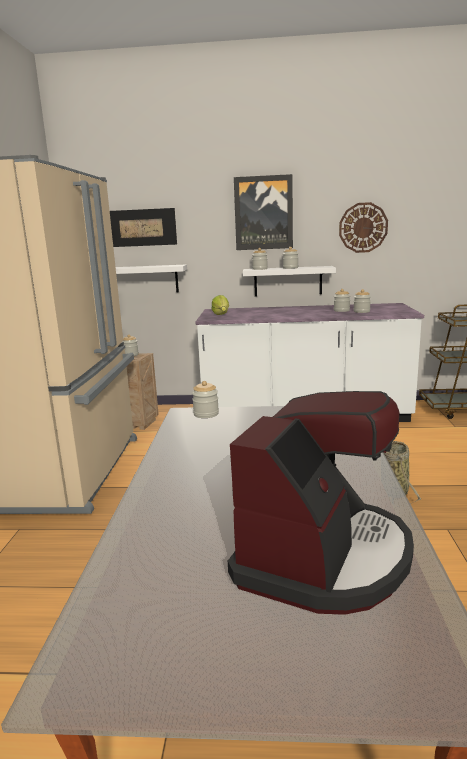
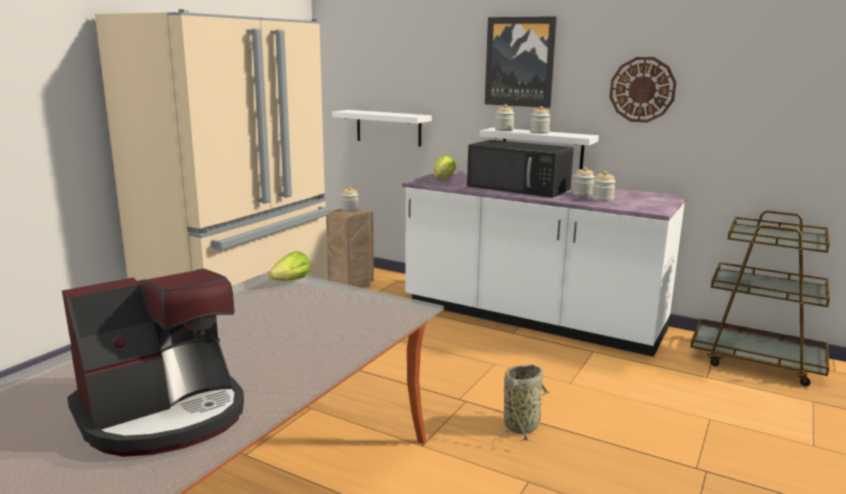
camera: 25 degrees right, 0 degrees up
picture [110,208,177,247] -> none
jar [192,381,219,418] -> lettuce [268,251,311,281]
none -> black microwave [467,140,574,198]

